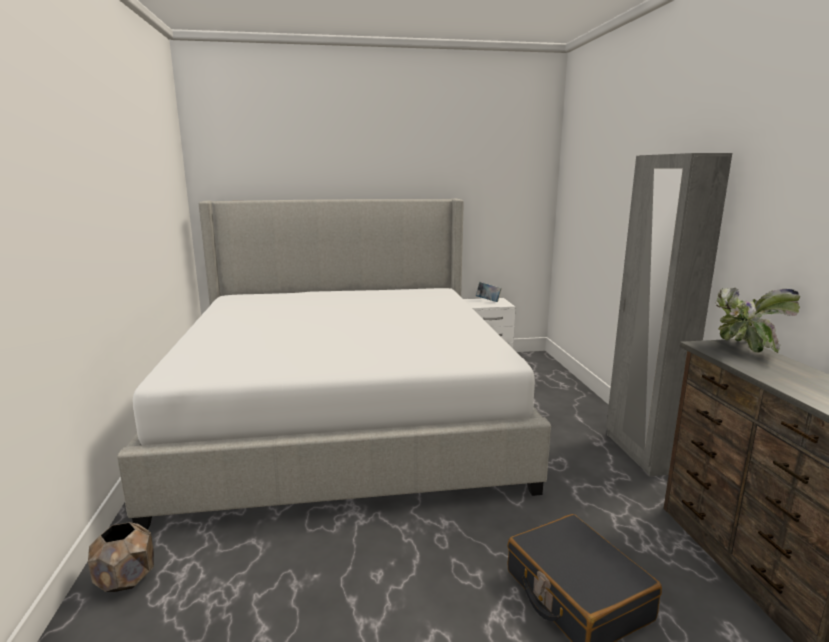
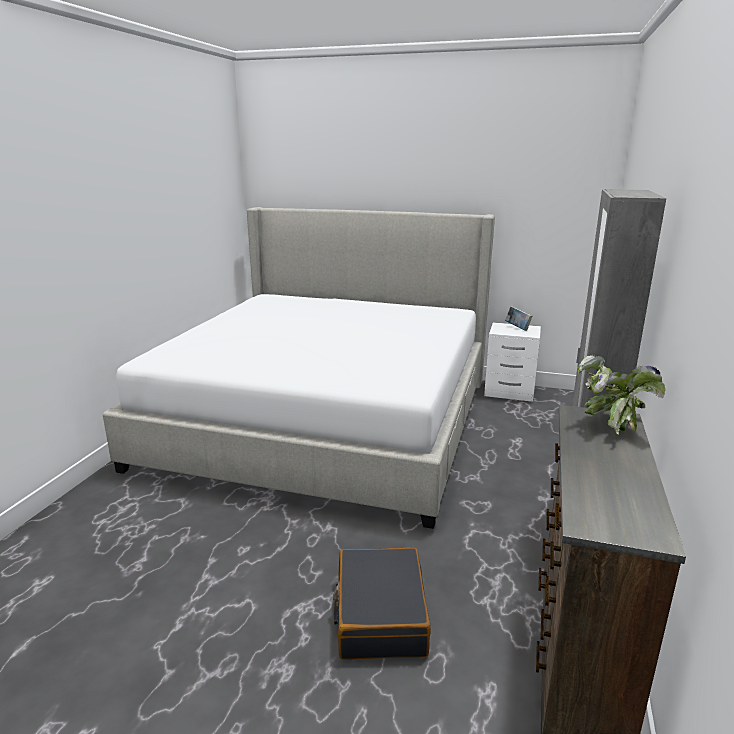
camera: 25 degrees right, 5 degrees up
brown planter [88,522,154,592] -> none

